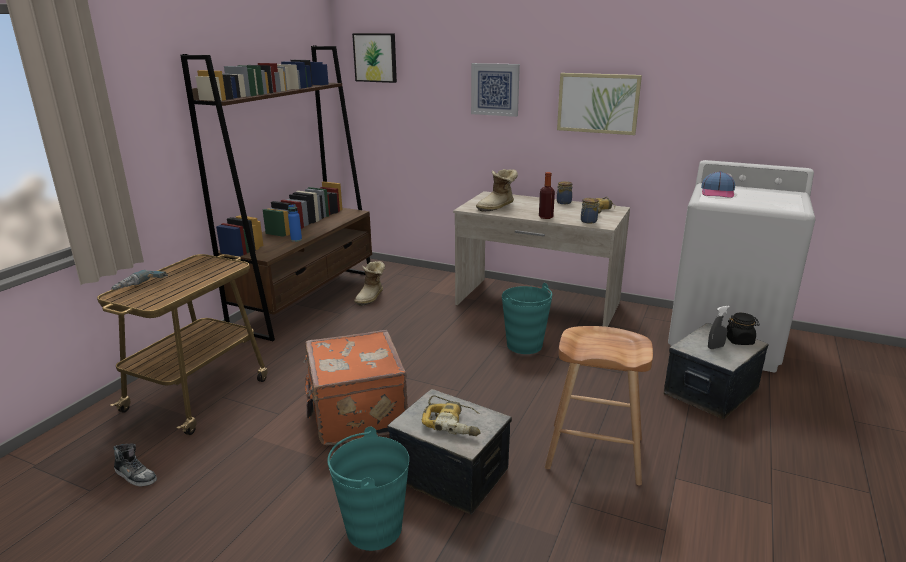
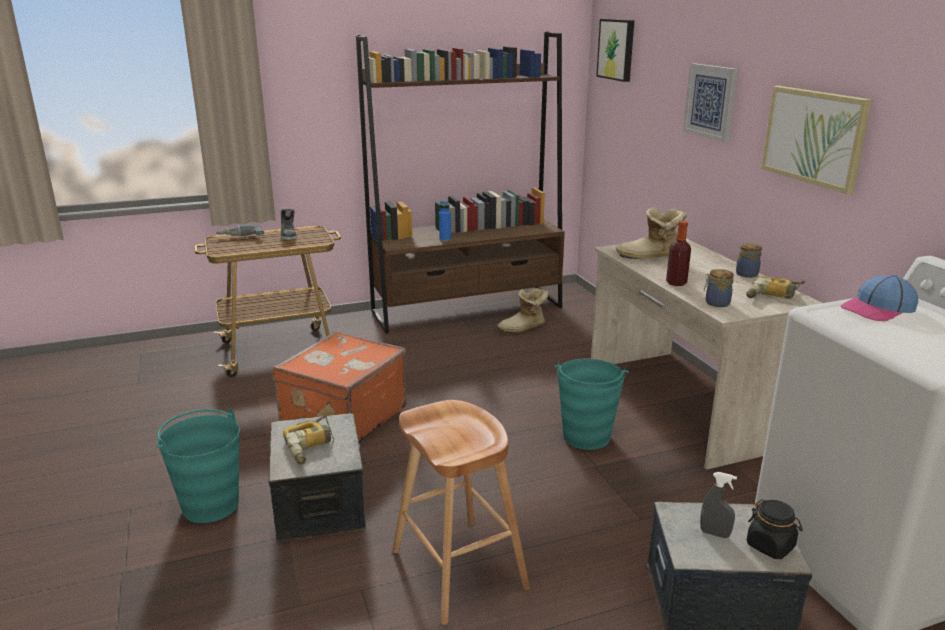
camera: 45 degrees right, 0 degrees up
shoe [113,443,157,487] -> shoe moved to [281,209,297,240]

